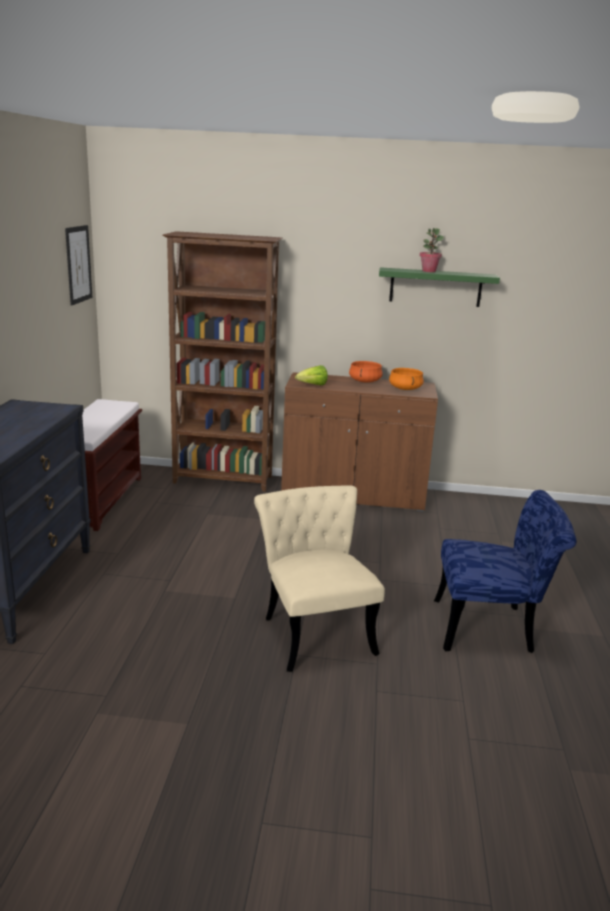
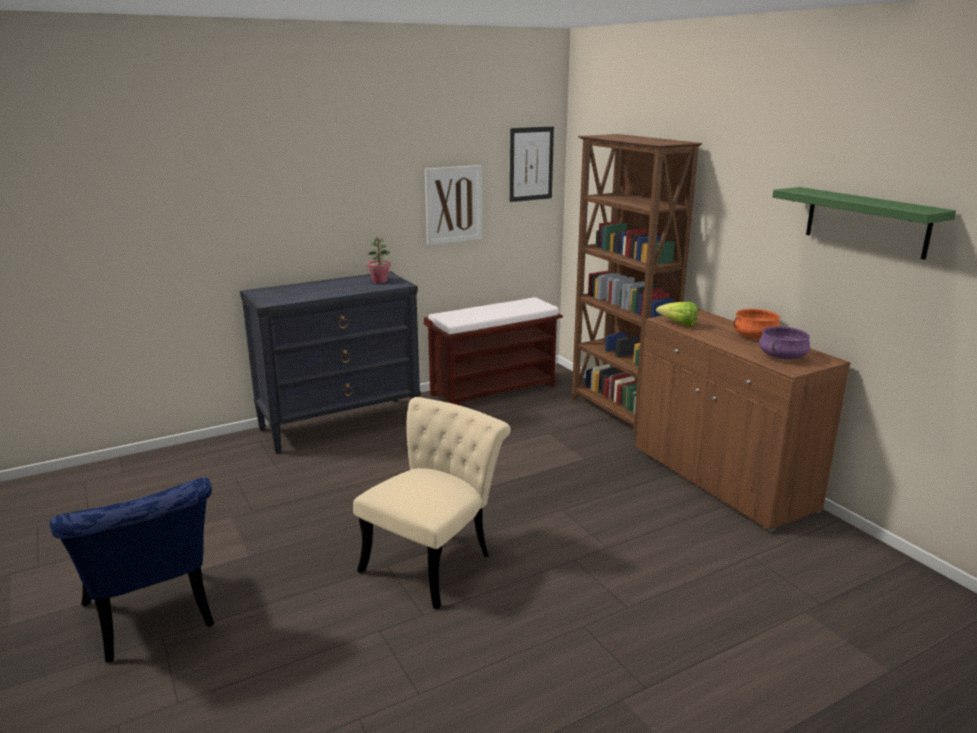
camera: 55 degrees right, 0 degrees up
orange cooking pot [389,368,424,390] -> purple cooking pot [759,326,810,359]
potted plant [420,228,444,272] -> potted plant moved to [367,237,391,283]
blue chair [434,490,577,653] -> blue chair moved to [50,477,214,663]
none -> picture [425,165,482,245]

